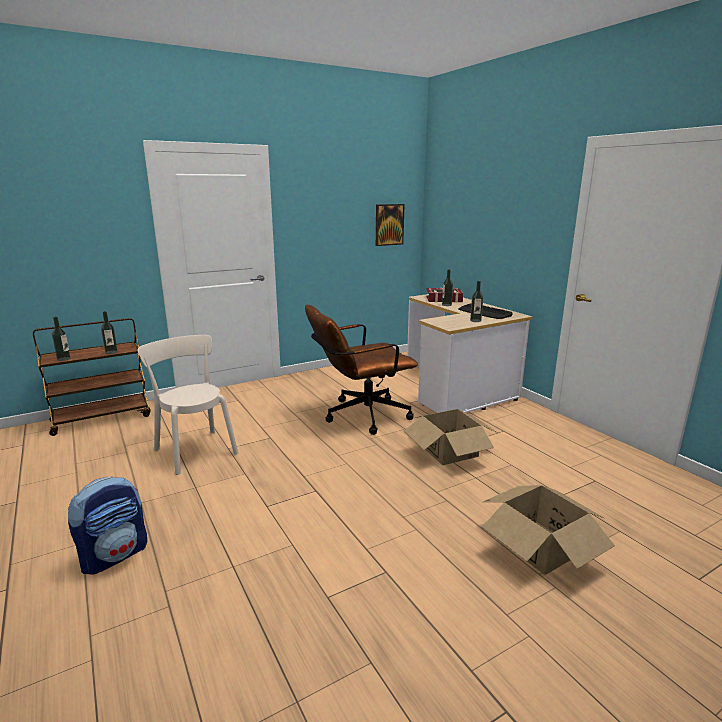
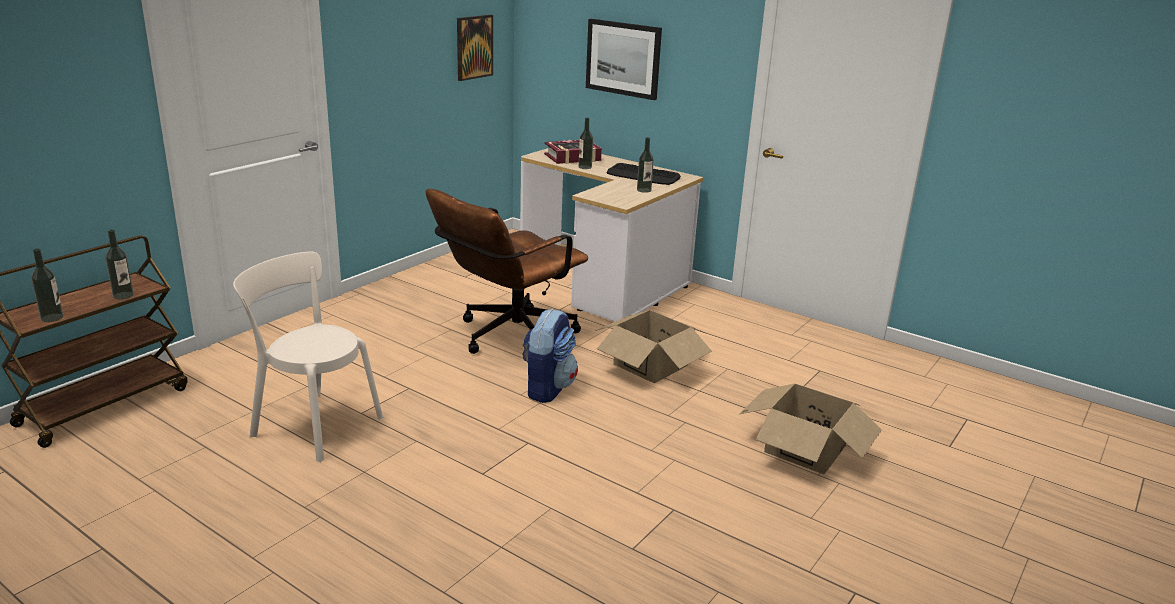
camera: 25 degrees left, 5 degrees up
backpack [68,476,147,575] -> backpack moved to [522,309,578,403]
none -> picture [586,19,662,100]

